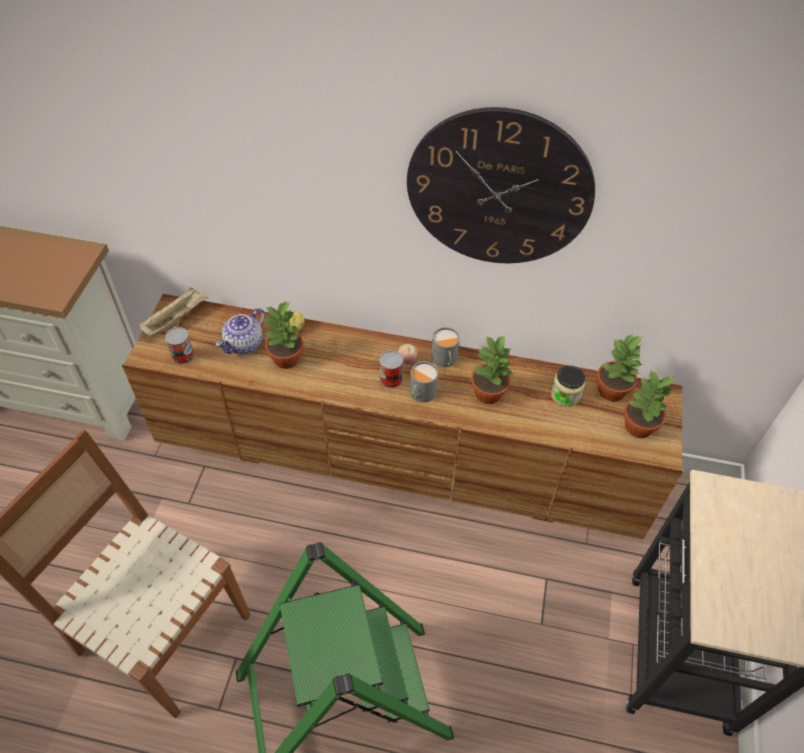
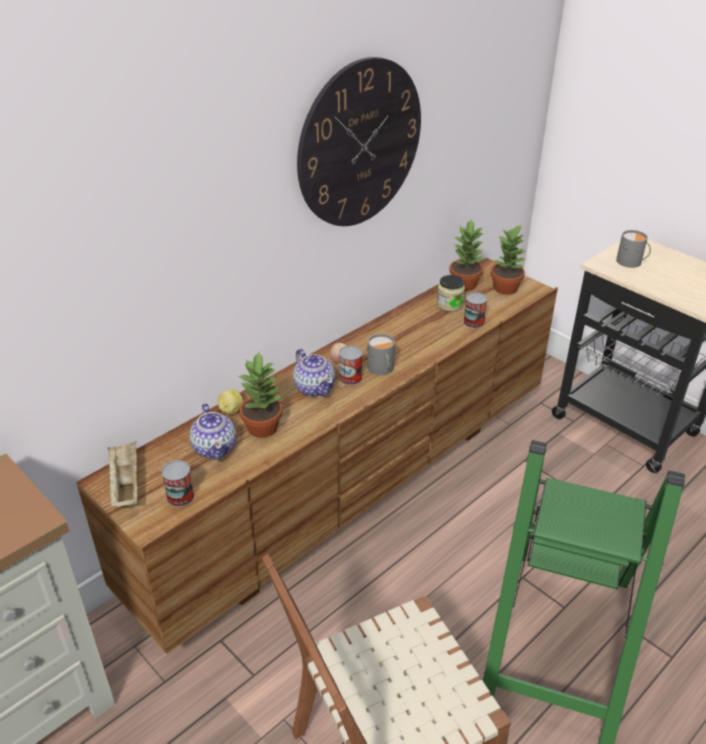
camera: 55 degrees left, 15 degrees down
grey mug [431,327,460,367] -> grey mug moved to [616,230,651,268]
potted plant [471,335,514,404] -> none
none -> teapot [293,349,335,397]
none -> can [463,292,487,328]

